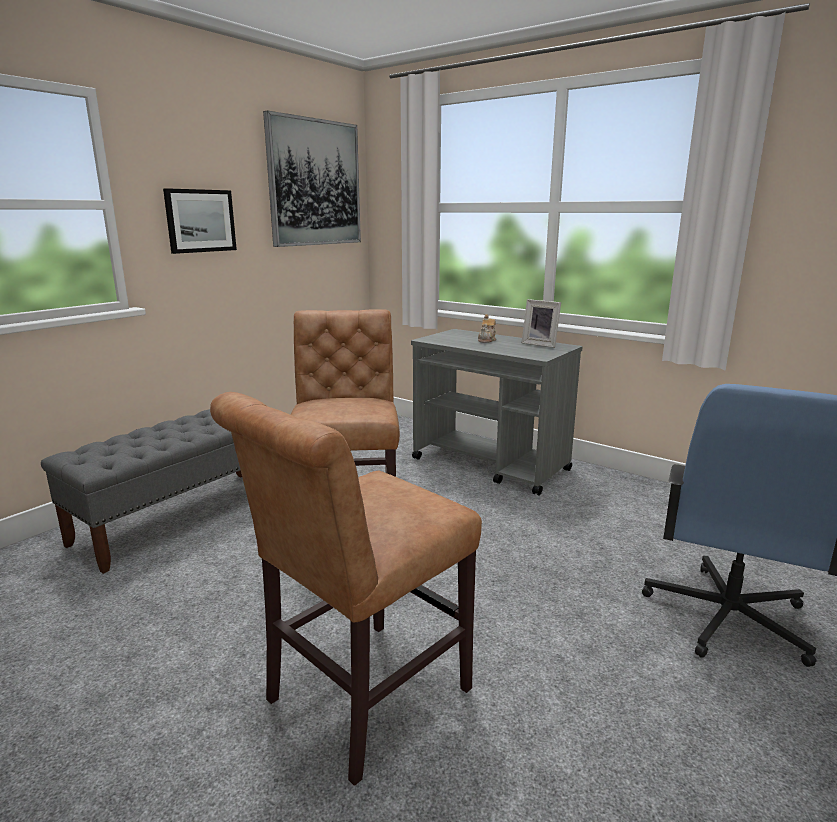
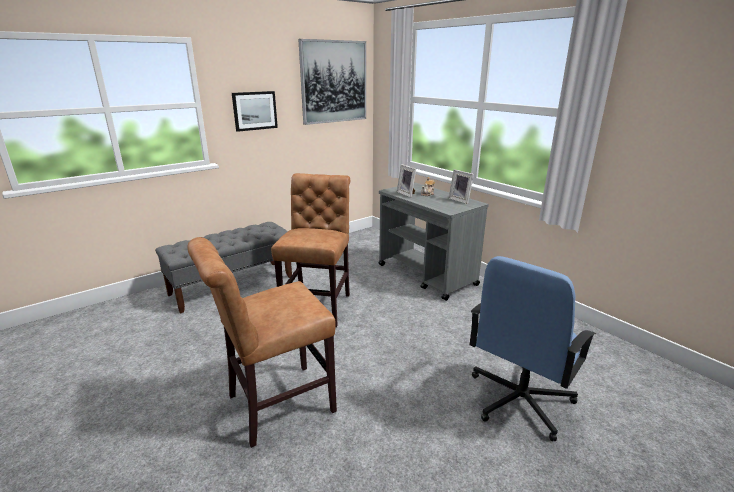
camera: 15 degrees right, 5 degrees up
none -> picture frame [397,164,416,197]

